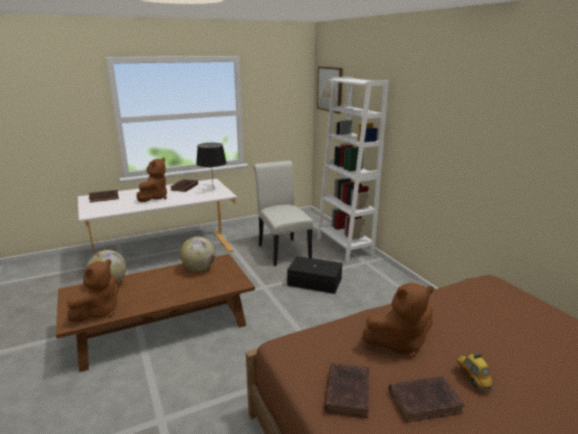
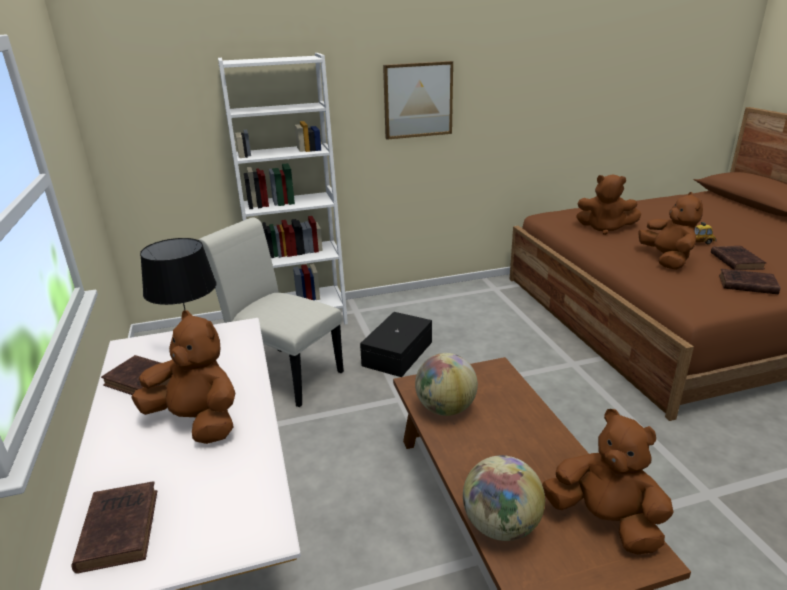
camera: 80 degrees left, 5 degrees up
white chair [253,161,313,266] -> white chair turned 45 degrees clockwise [198,217,344,407]
picture [317,66,343,114] -> picture moved to [383,61,453,140]
none -> brown plush toy [576,174,642,235]

